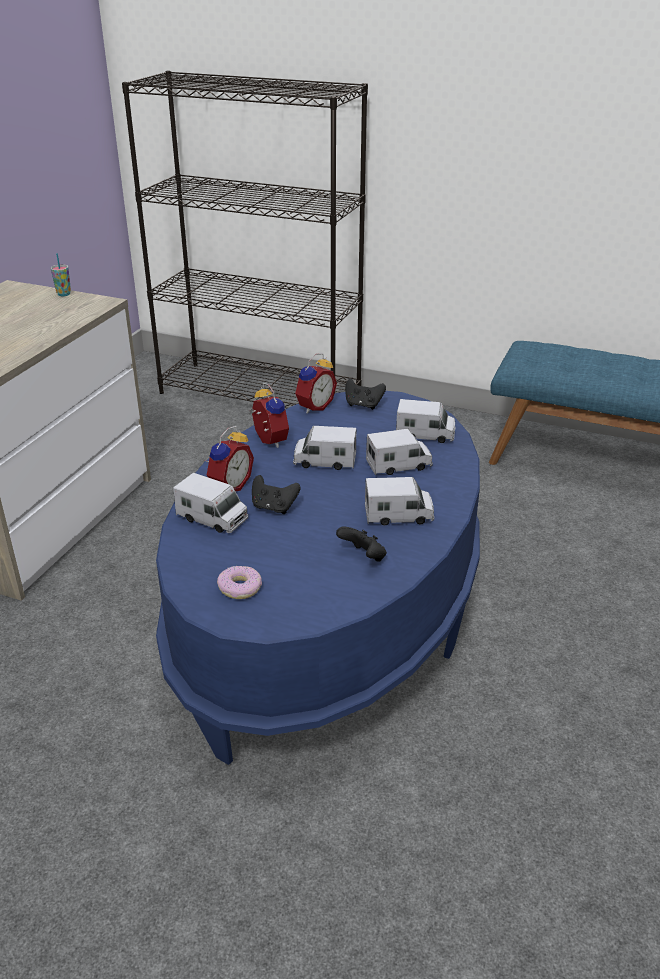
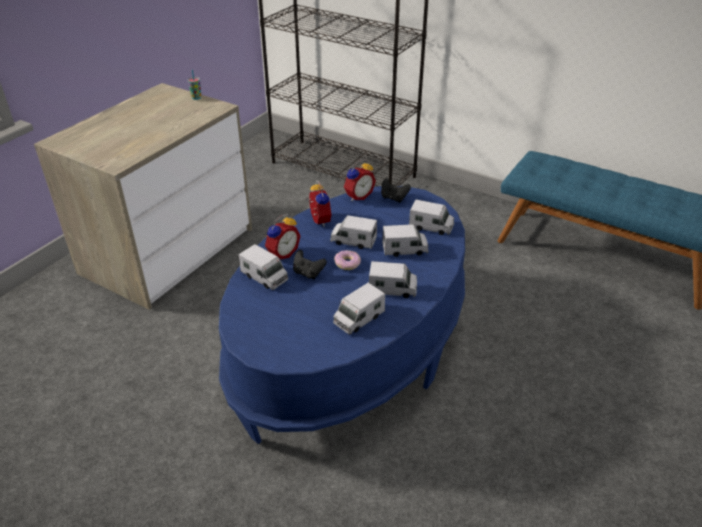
camera: 10 degrees right, 5 degrees up
donut [217,566,262,599] -> donut moved to [334,250,361,270]
black game controller [336,526,387,561] -> toy truck [333,283,385,334]

